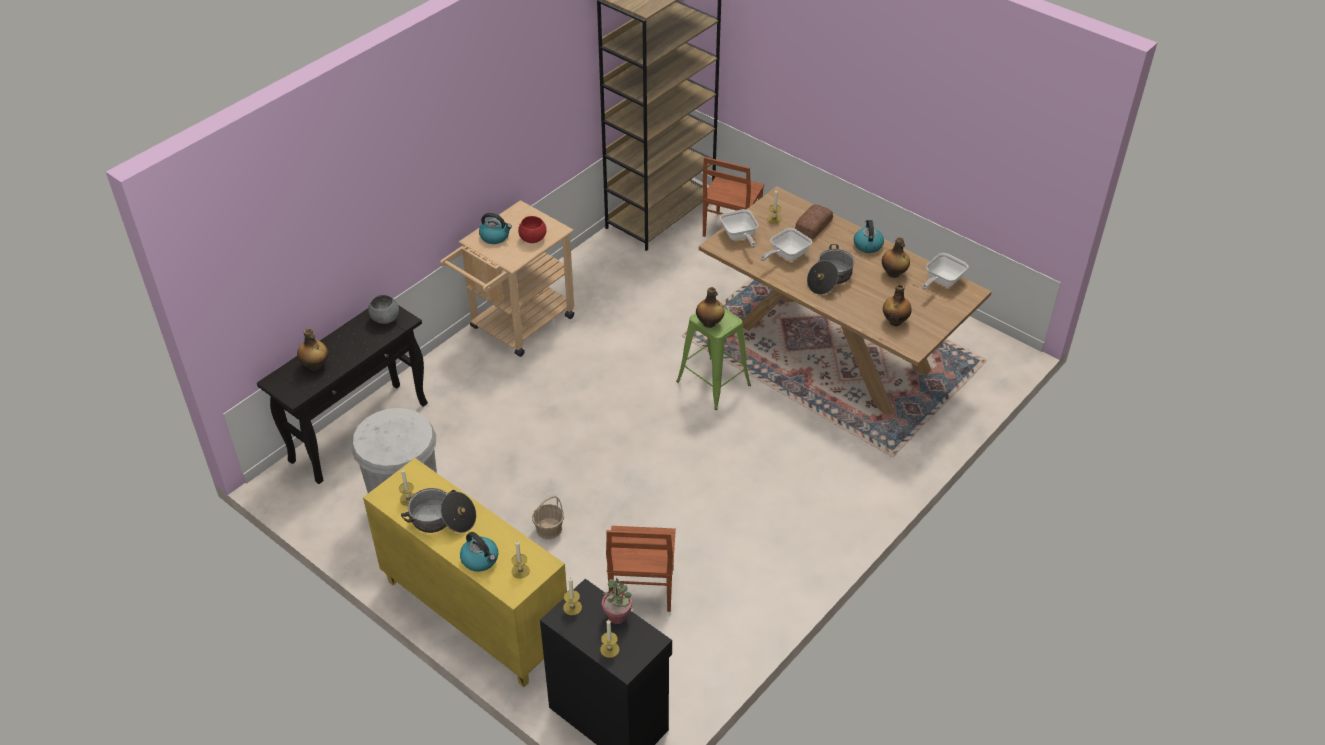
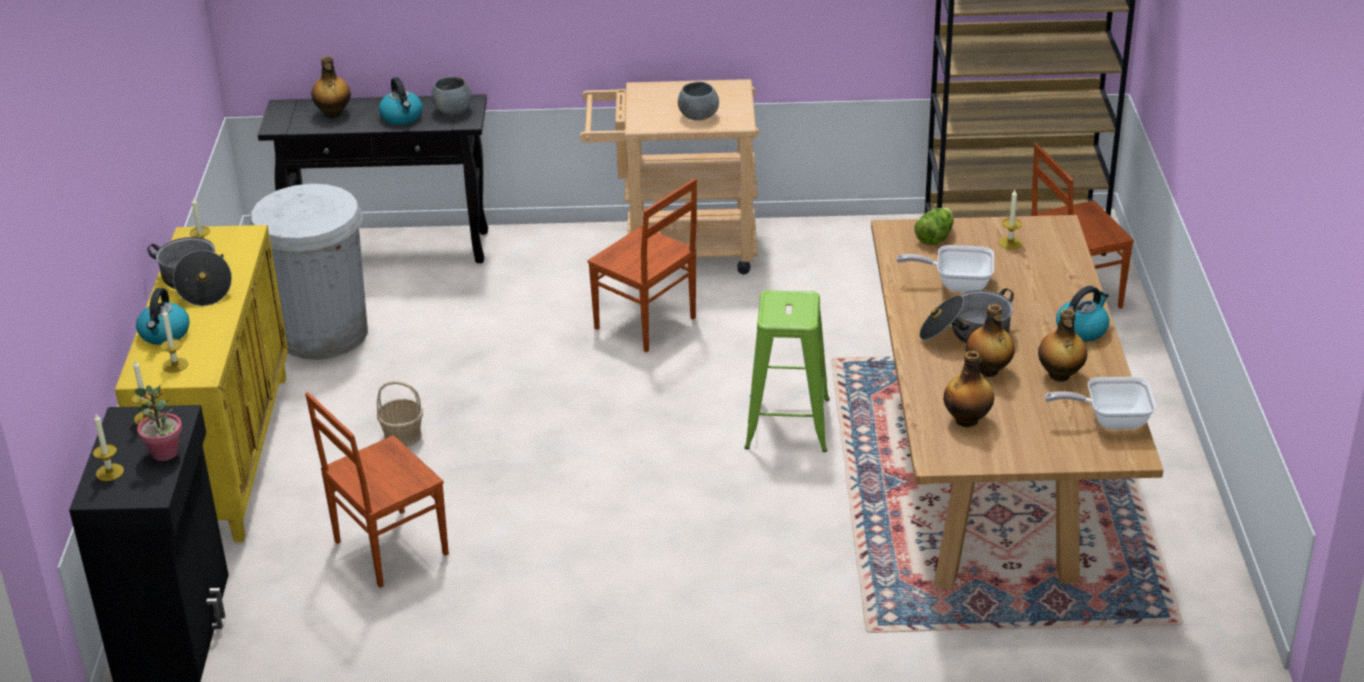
camera: 50 degrees right, 10 degrees down
kettle [479,213,512,244] -> kettle moved to [379,77,423,125]
red bowl [518,216,547,243] -> grey bowl [678,82,719,120]
bottle [696,287,725,328] -> bottle moved to [966,304,1015,377]
frying pan [720,209,758,248] -> lettuce [914,208,954,245]
bread [795,204,833,239] -> none
none -> brown chair [587,178,697,353]

